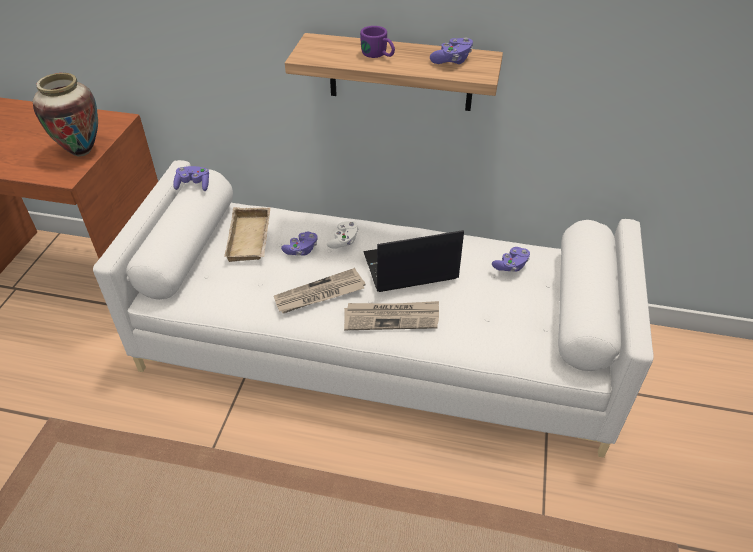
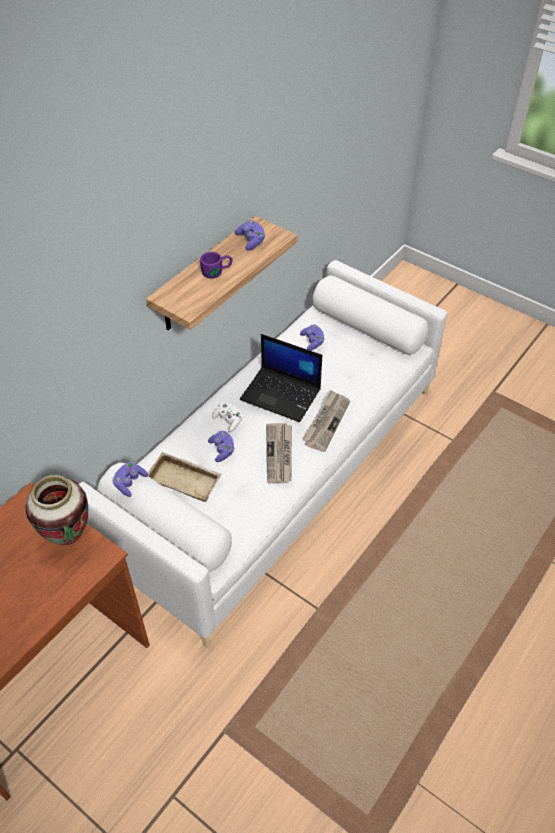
camera: 65 degrees left, 5 degrees up
laptop [363,230,464,292] -> laptop turned 75 degrees counterclockwise [240,334,322,422]

